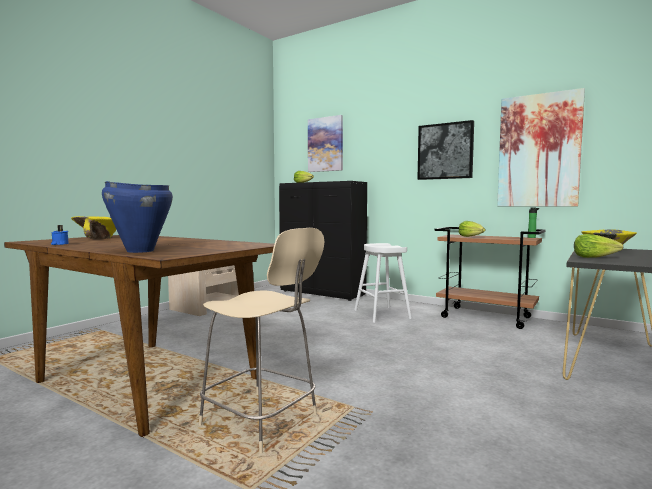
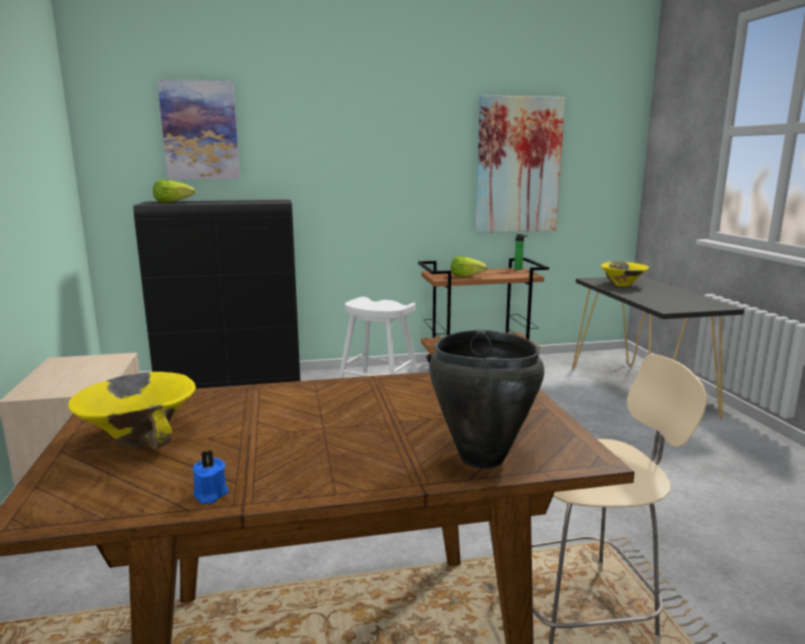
camera: 45 degrees left, 10 degrees up
blue cooking pot [102,181,173,253] -> black cooking pot [429,330,544,468]
picture [417,120,474,180] -> none
lettuce [574,234,623,258] -> none

